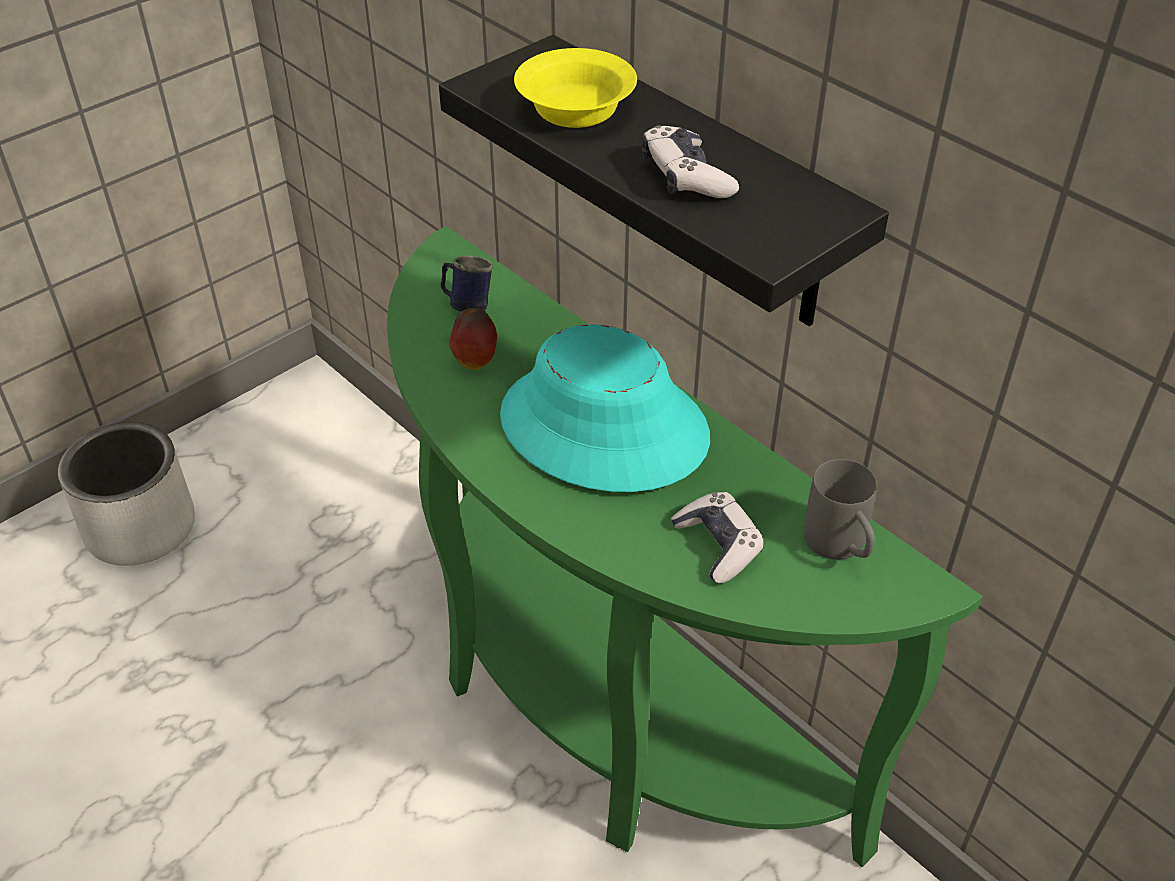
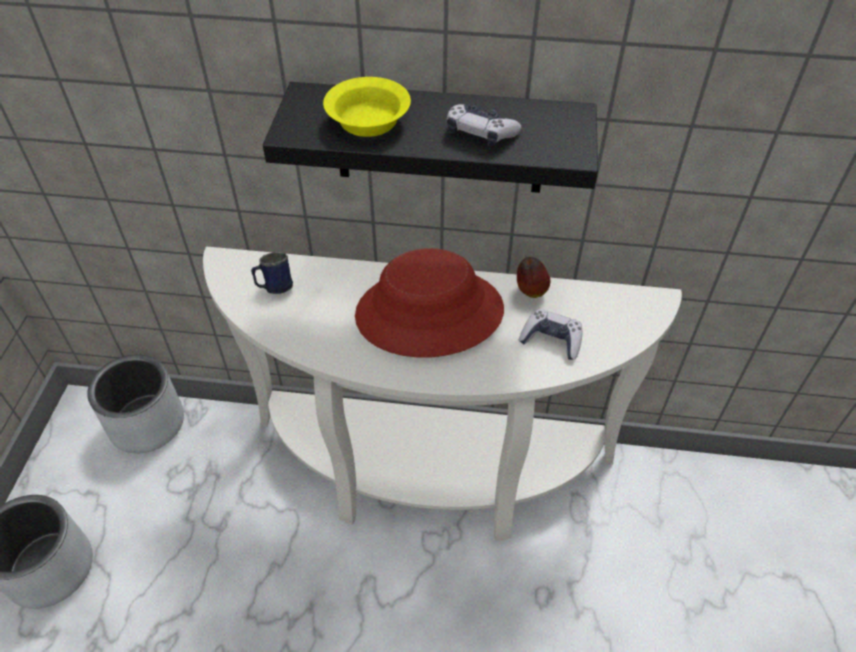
camera: 40 degrees left, 5 degrees up
green console table [387,226,983,867] -> white console table [203,246,682,541]
apple [450,308,497,370] -> apple moved to [517,257,550,298]
turquoise hat [500,324,710,492] -> red hat [355,248,504,358]
grey mug [804,459,877,560] -> none
none -> grey planter [87,355,184,454]

